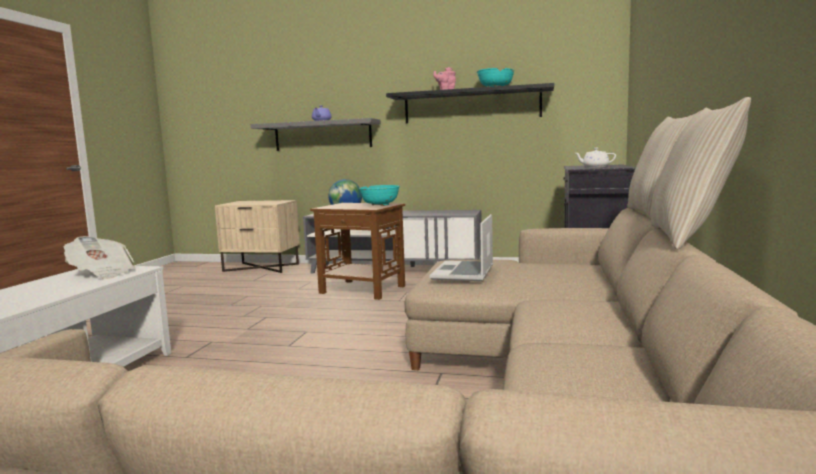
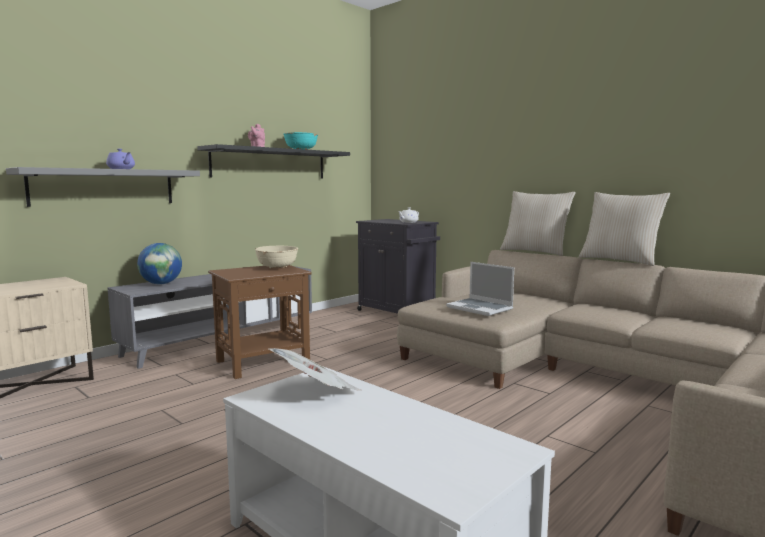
camera: 60 degrees left, 0 degrees up
turquoise bowl [359,185,400,206] -> beige bowl [255,246,298,269]

